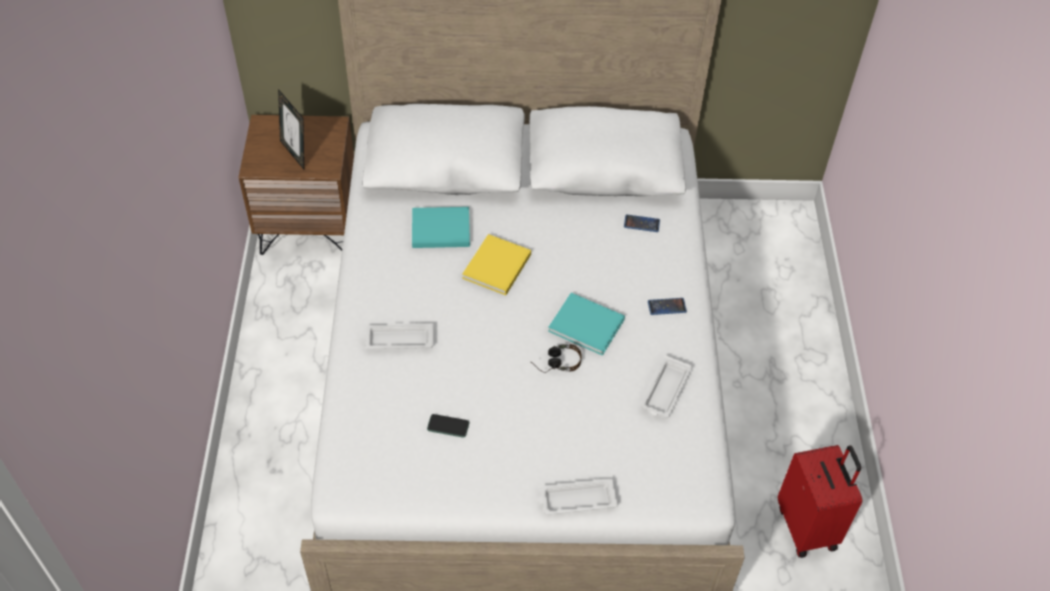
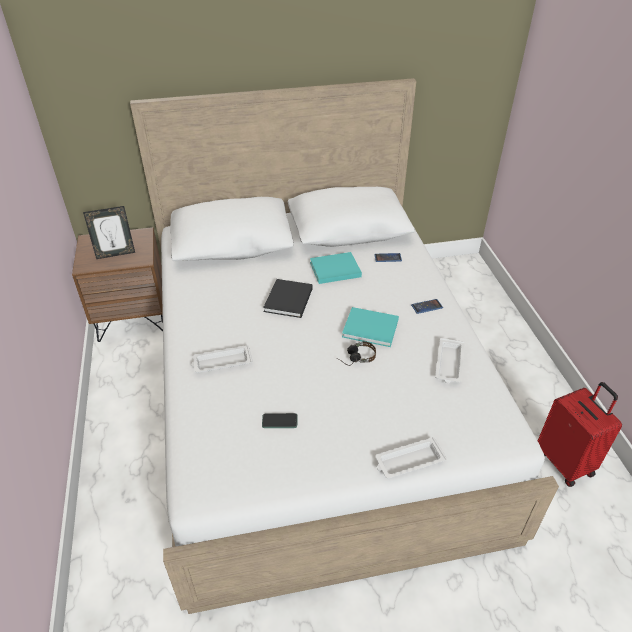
camera: 10 degrees left, 10 degrees down
picture frame [278,89,304,169] -> picture frame turned 60 degrees counterclockwise [83,206,135,259]
turquoise book [412,207,470,248] -> turquoise book moved to [310,252,362,284]
yellow book [462,234,531,295] -> black book [263,279,313,318]

